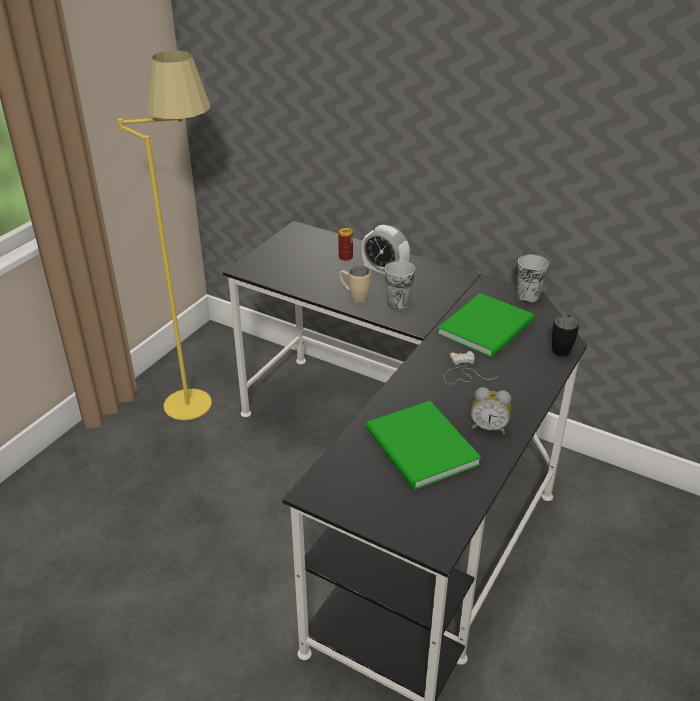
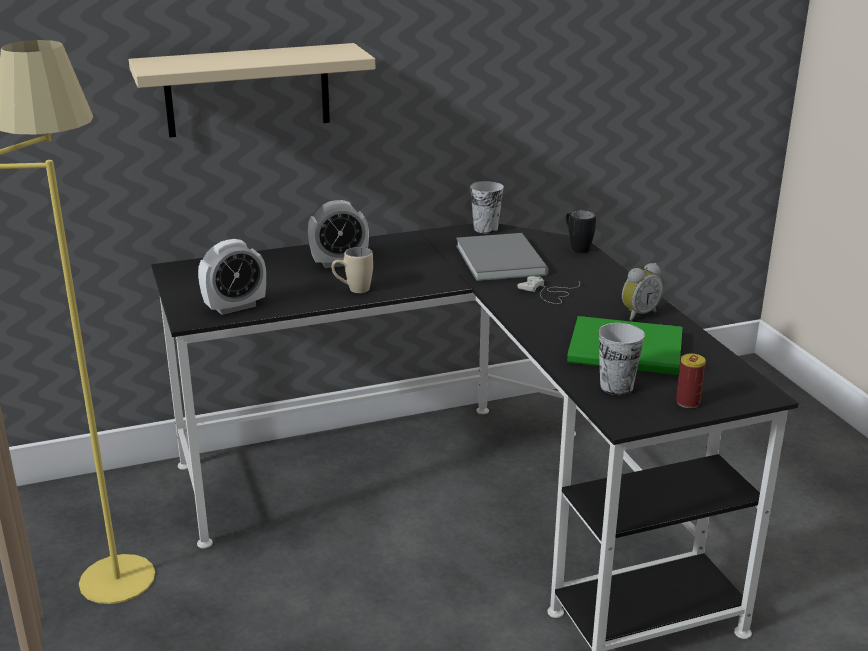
camera: 50 degrees left, 10 degrees down
can [338,228,353,261] -> can moved to [676,354,706,408]
cup [385,261,415,310] -> cup moved to [599,323,645,395]
green book [438,293,534,357] -> grey book [456,233,549,281]
none -> beige shelf [129,43,375,138]
none -> alarm clock [198,239,266,315]

